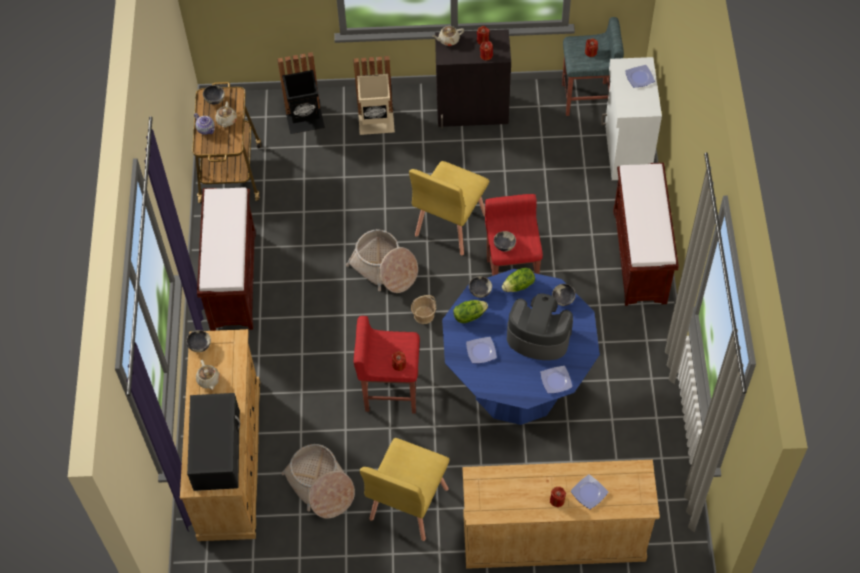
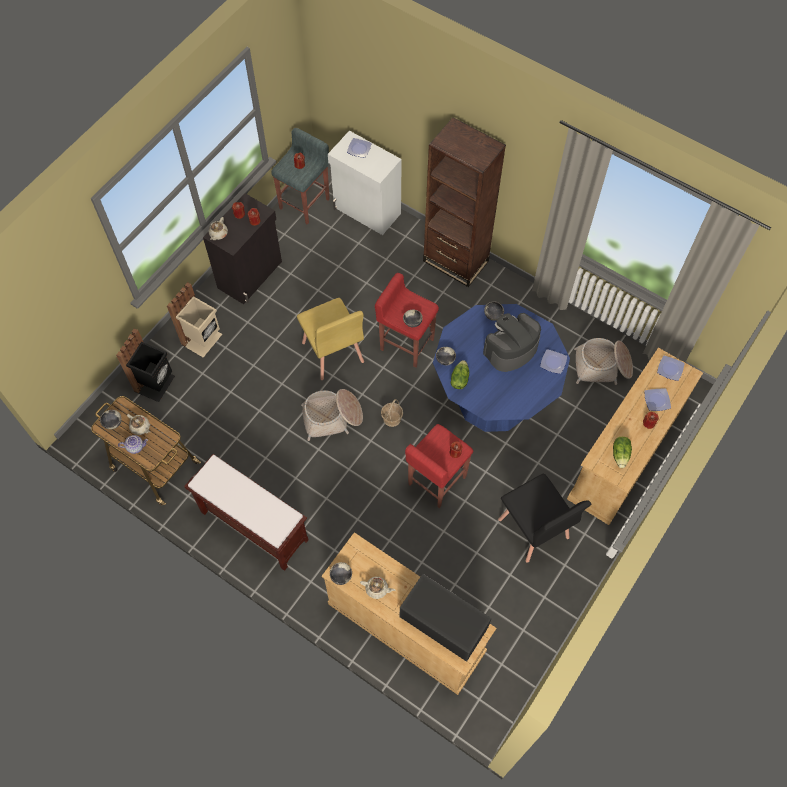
camera: 55 degrees left, 5 degrees up
basket [281,444,355,519] -> basket moved to [574,338,633,385]
yellow chair [360,438,449,541] -> black chair [498,473,591,563]
plate [466,337,497,364] -> plate moved to [657,356,685,381]
lettuce [502,268,535,292] -> lettuce moved to [613,437,632,468]
brown bench [613,163,679,306] -> brown bookcase [423,117,506,287]

